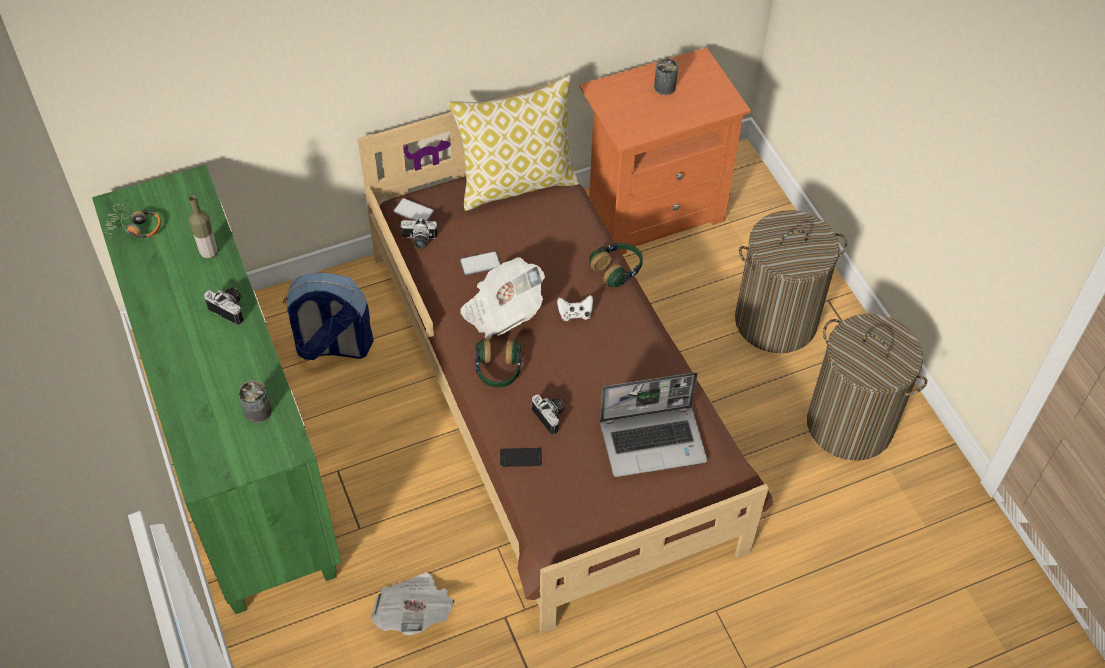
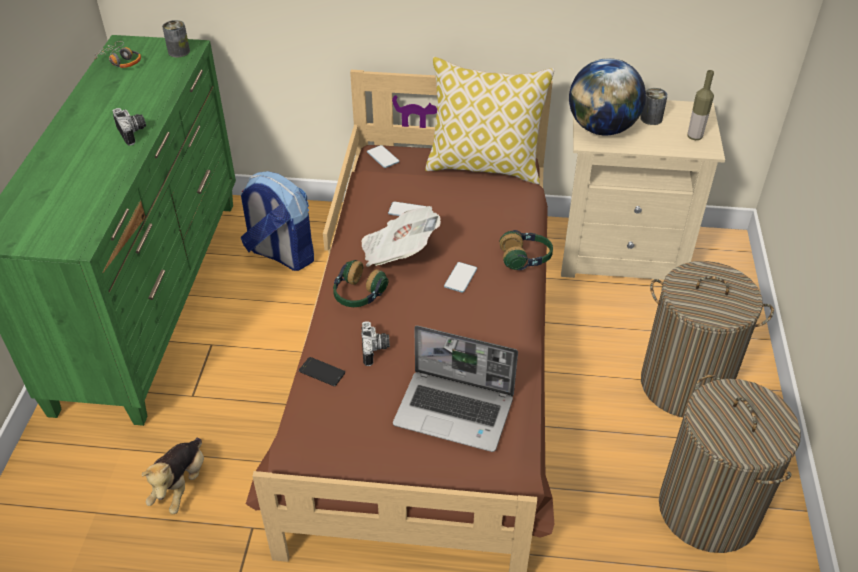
camera: 30 degrees right, 10 degrees down
bottle [189,195,217,259] -> bottle moved to [687,70,714,140]
can [238,380,272,423] -> can moved to [162,20,190,57]
newspaper [371,573,455,636] -> plush toy [141,437,204,515]
camera [400,217,438,249] -> none
white game controller [557,295,593,321] -> phone [444,262,477,293]
orange nightstand [579,47,751,255] -> beige nightstand [561,100,725,280]
none -> globe [569,58,646,136]

